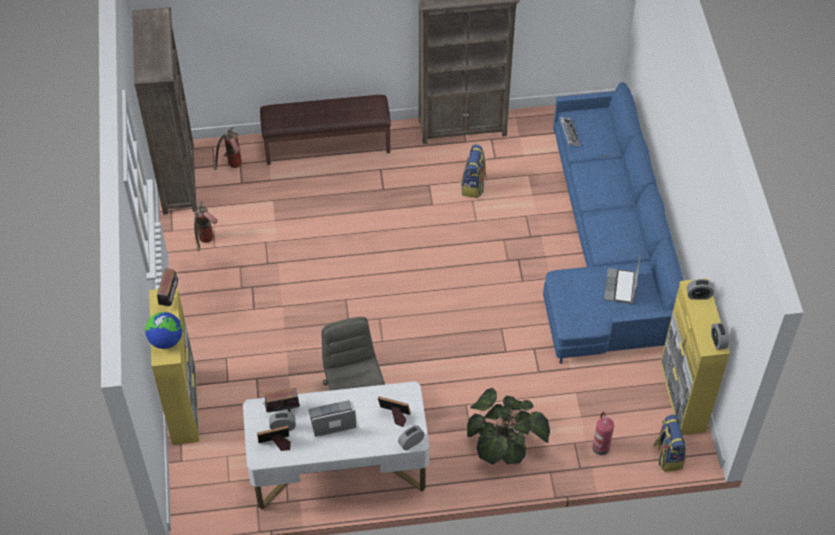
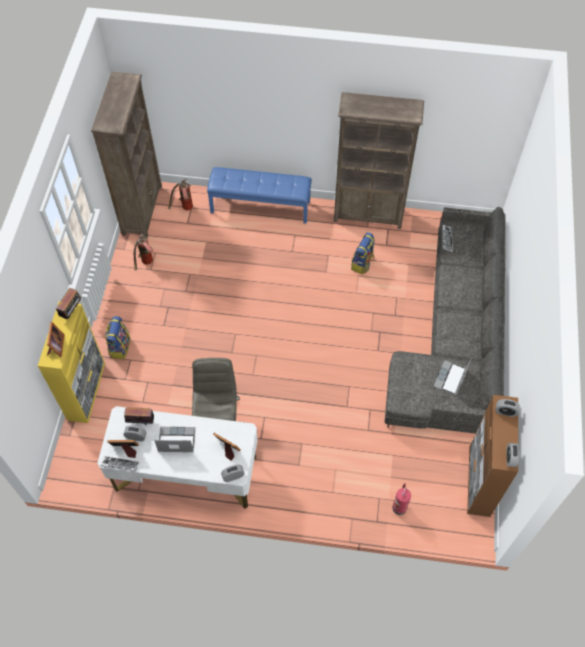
camera: 15 degrees right, 5 degrees up
globe [145,312,183,349] -> picture frame [47,322,65,357]
brown bench [260,95,391,165] -> blue bench [207,167,312,224]
potted plant [467,388,550,465] -> none
blue sofa [543,82,684,364] -> grey sofa [385,207,506,434]
backpack [654,414,686,472] -> backpack moved to [105,316,130,359]
yellow cabinet [660,278,730,435] -> brown cabinet [467,395,518,517]
none -> keyboard [100,456,139,472]

